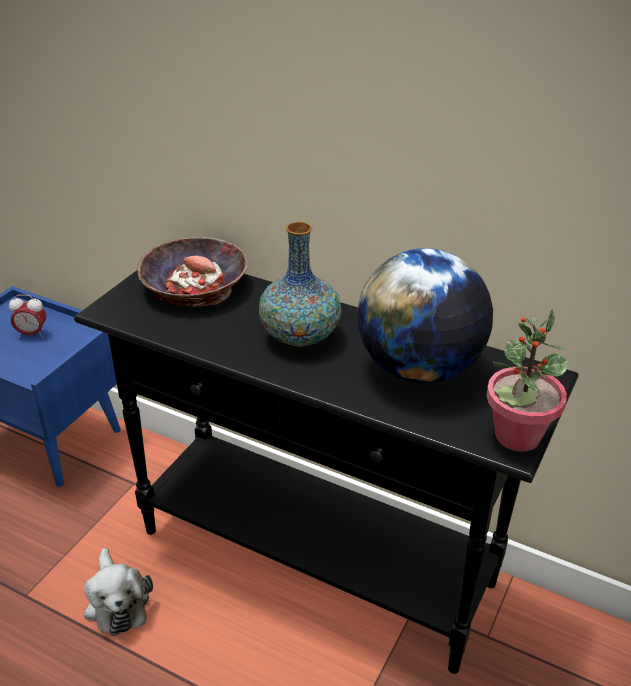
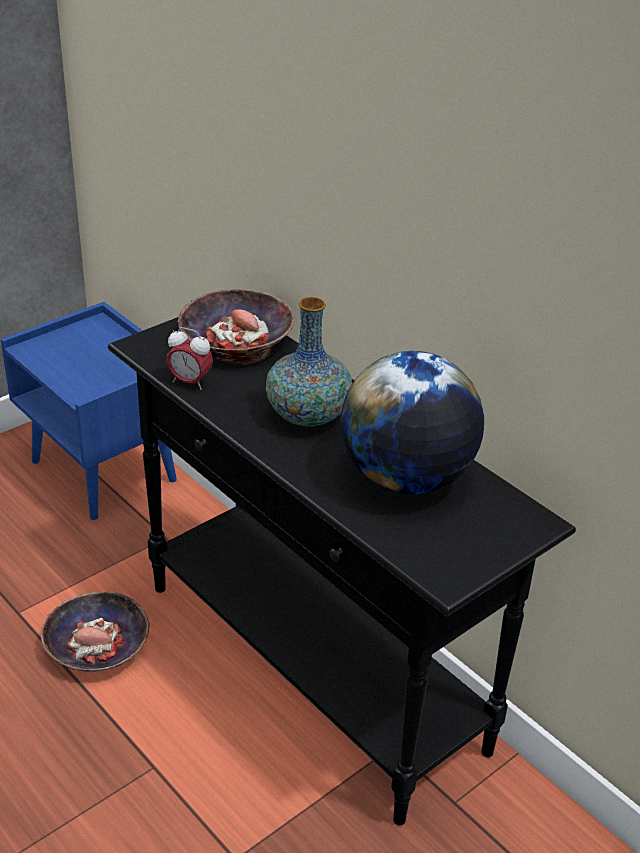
camera: 20 degrees right, 0 degrees up
alarm clock [9,295,46,337] -> alarm clock moved to [166,327,213,390]
plush toy [84,548,153,636] -> bowl [41,592,150,672]
potted plant [486,309,569,452] -> none

